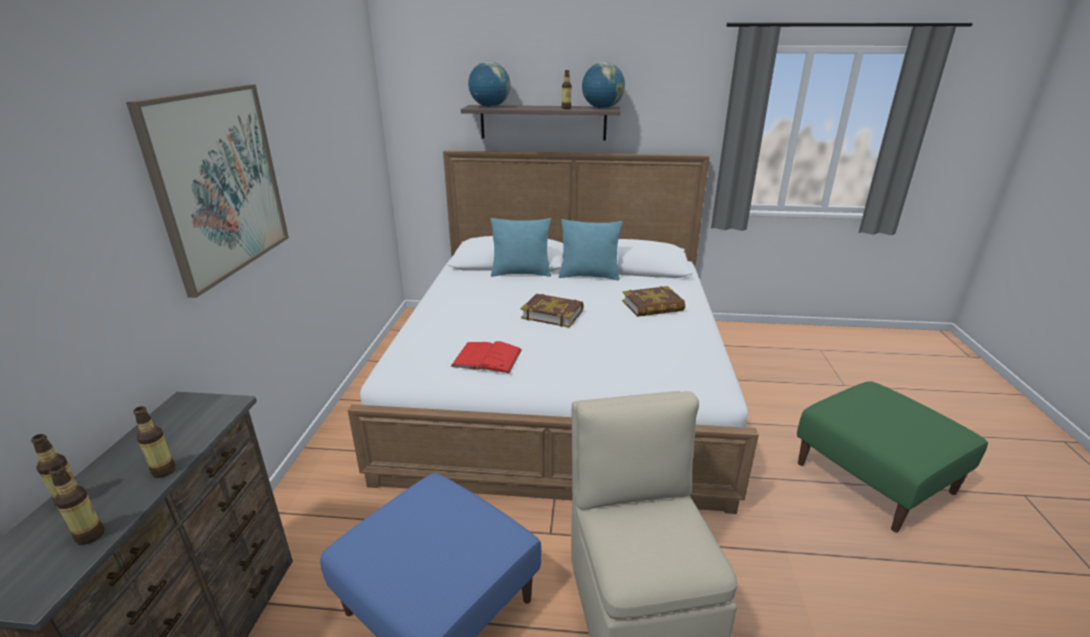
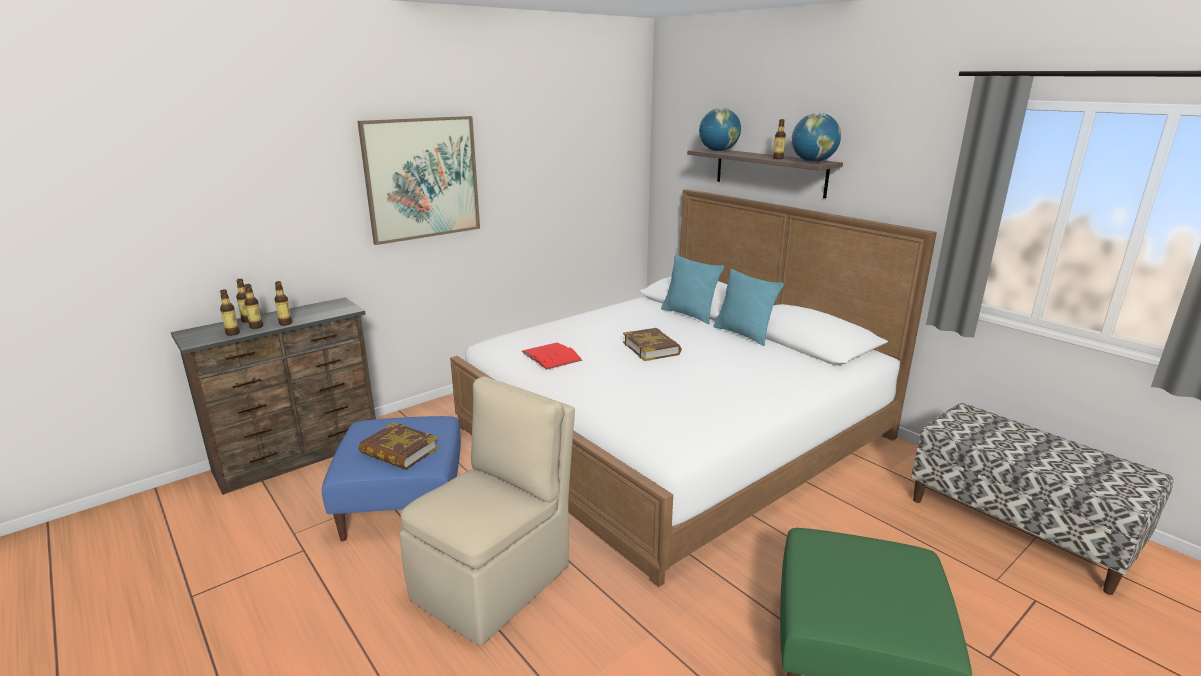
camera: 45 degrees right, 5 degrees down
book [622,286,685,317] -> book moved to [359,422,439,469]
none -> bottle [244,284,263,329]
none -> bench [911,403,1173,595]

